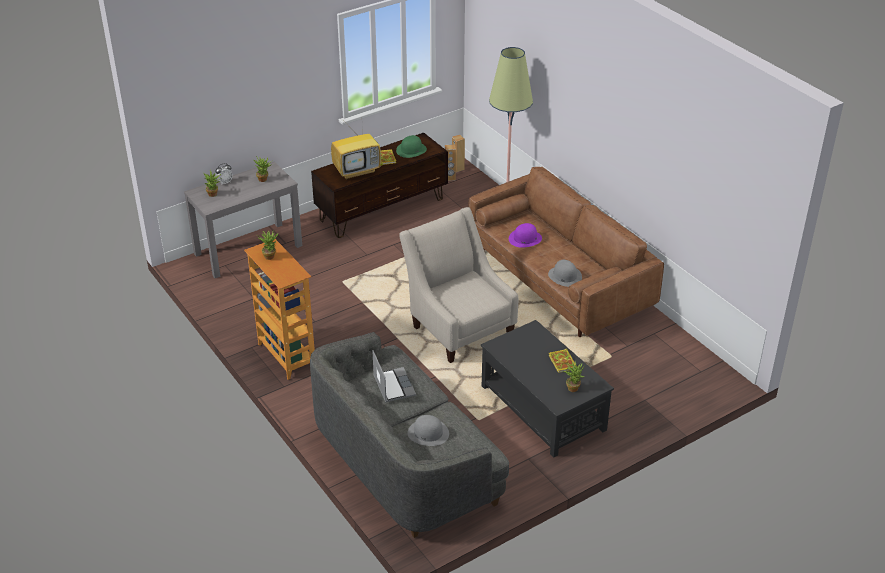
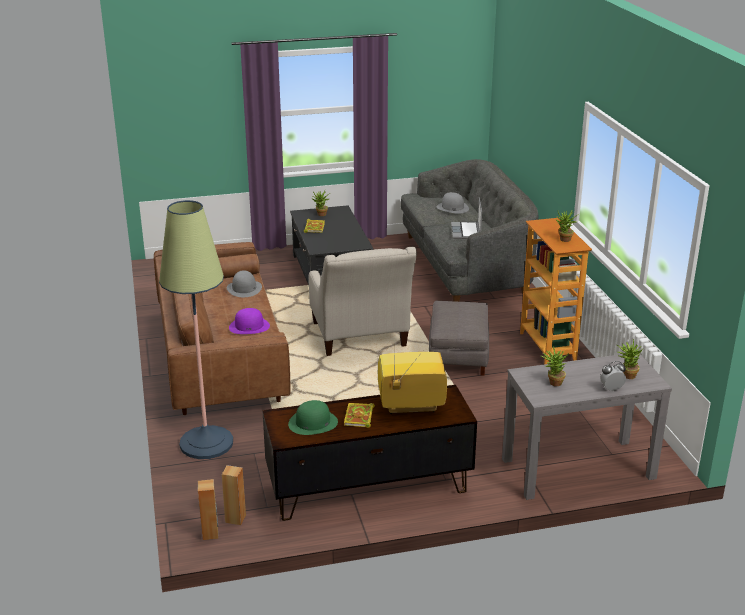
camera: 160 degrees left, 10 degrees down
none -> grey ottoman [429,300,489,376]

